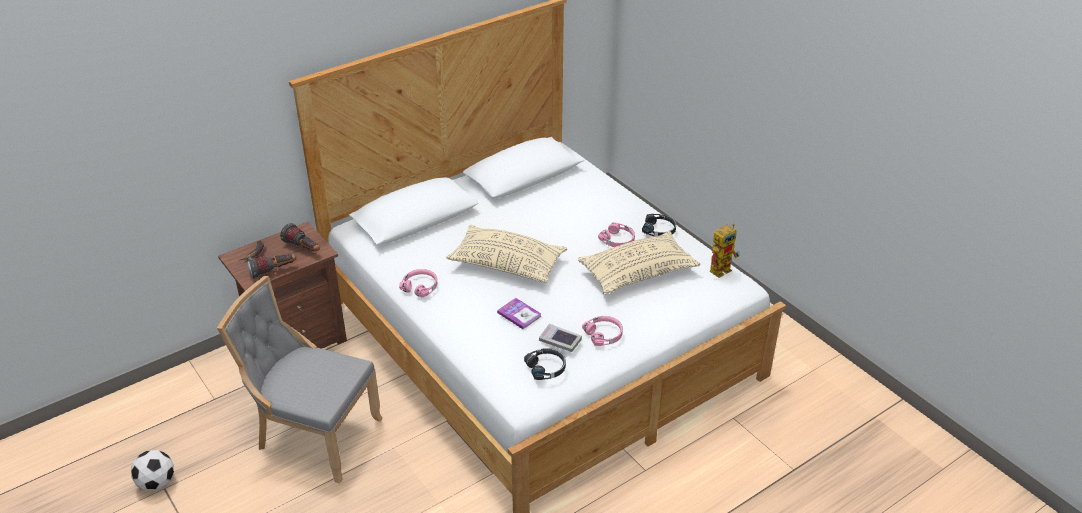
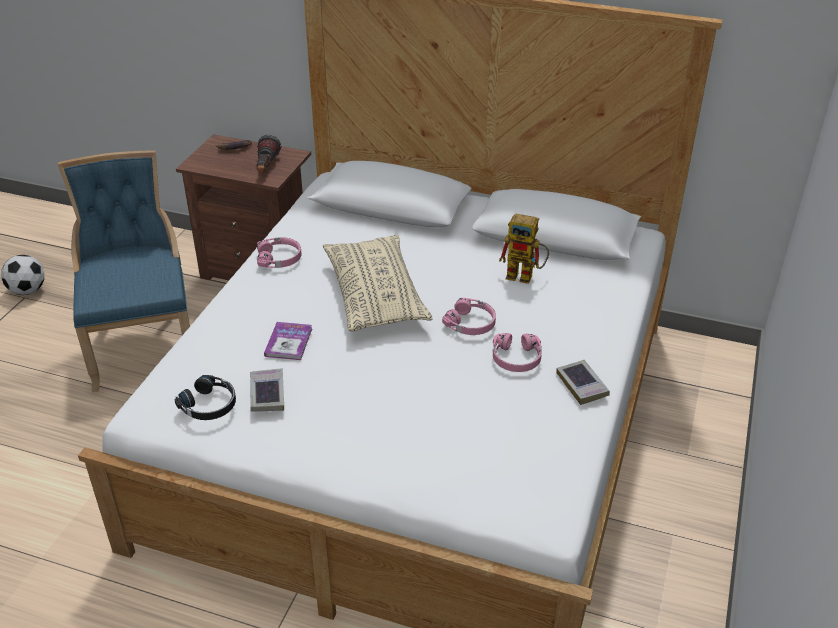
camera: 55 degrees right, 0 degrees up
grey chair [217,276,383,484] -> blue chair [58,150,190,392]
flashlight [247,254,296,279] -> none
beige pillow [578,231,700,295] -> none
pink headphones [582,316,623,346] -> pink headphones moved to [442,298,496,335]
black headphones [642,214,676,237] -> book [556,360,610,405]
toy robot [710,224,740,278] -> toy robot moved to [499,213,549,284]

